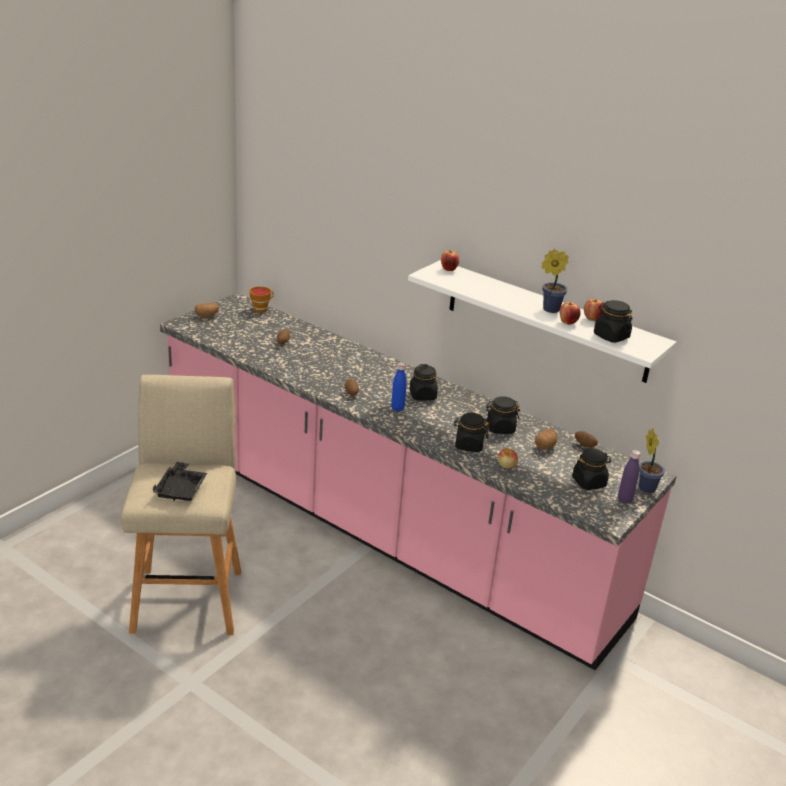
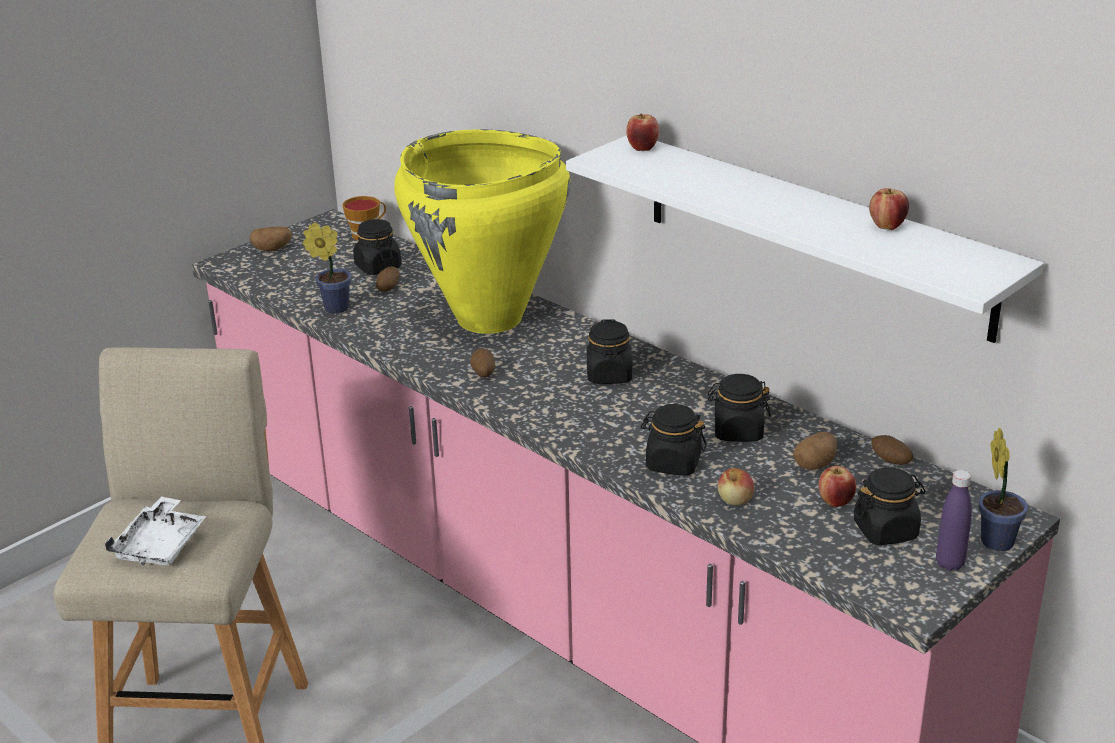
camera: 10 degrees right, 0 degrees up
black tray [152,462,207,501] -> white tray [105,496,207,565]
blue bottle [391,363,407,412] -> none
potted plant [541,249,569,313] -> potted plant moved to [302,222,352,313]
apple [560,302,581,325] -> apple moved to [818,466,856,507]
black jar [594,300,633,343] -> black jar moved to [353,219,401,275]
none -> yellow vase [394,129,570,334]

